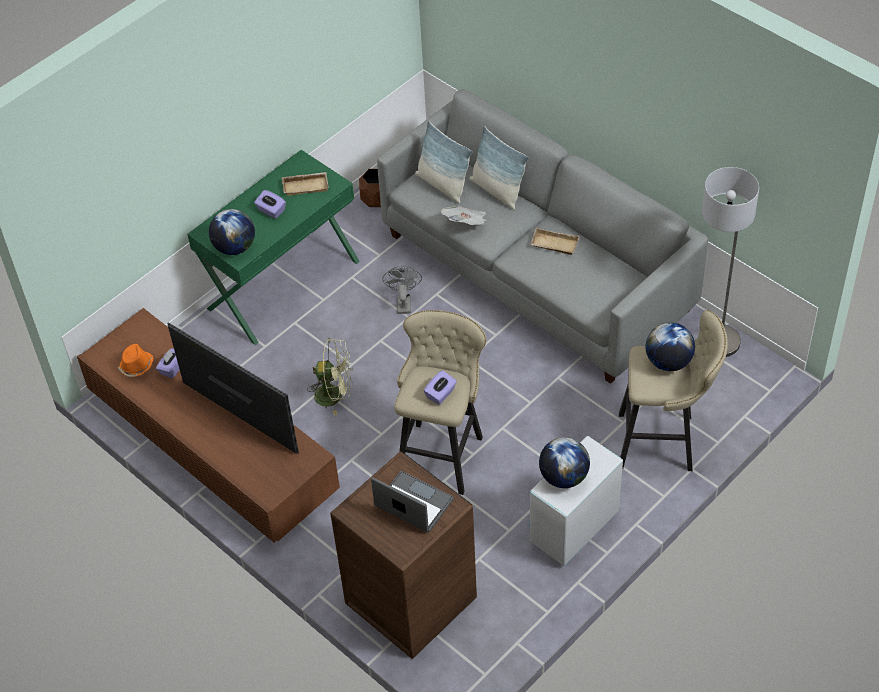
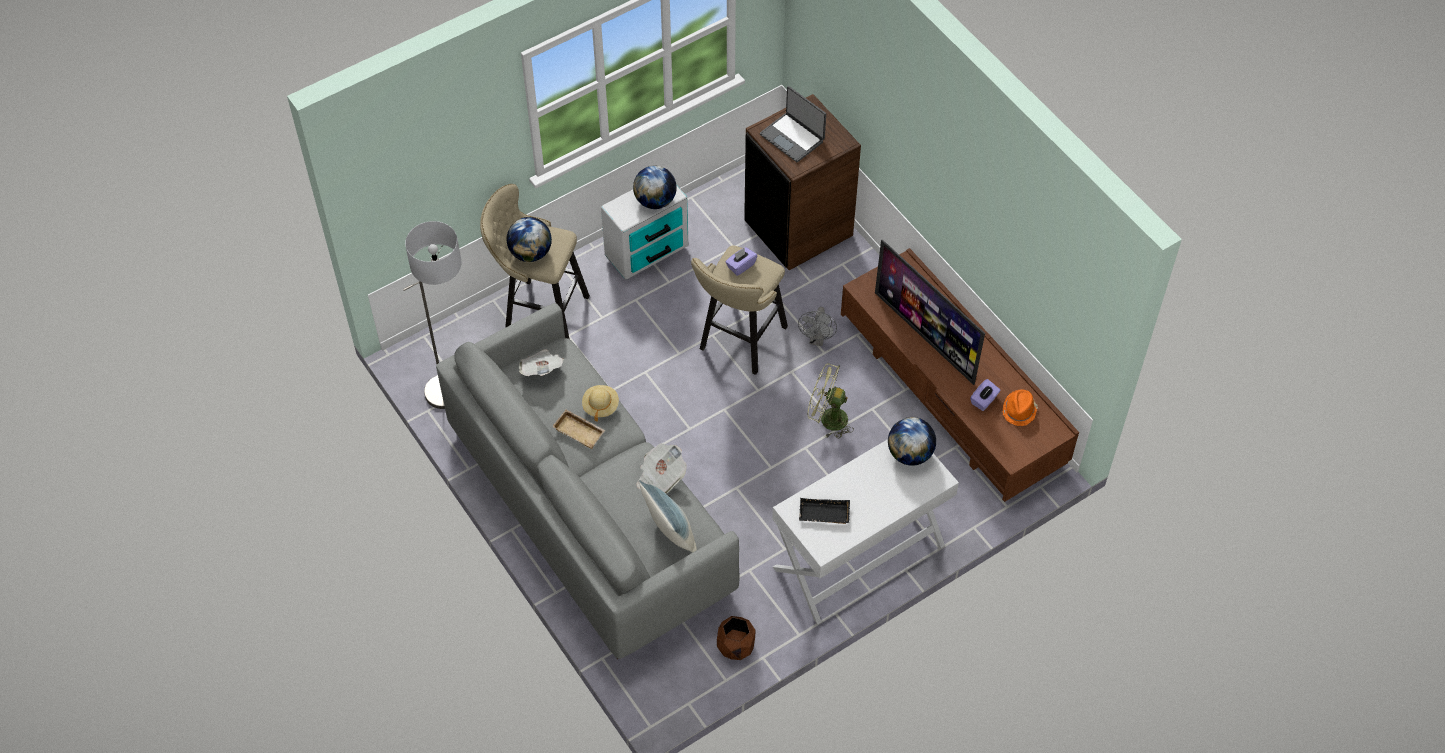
camera: 170 degrees left, 5 degrees up
green console table [187,150,360,345] -> white console table [772,439,959,624]
purple tissue box [254,190,286,219] -> none
beige tray [282,172,329,196] -> black tray [799,498,850,524]
grey fan [382,266,422,314] -> grey fan moved to [798,307,837,346]
pillow [469,126,529,210] -> none
none -> newspaper [519,349,564,376]
none -> beige hat [582,385,619,422]

